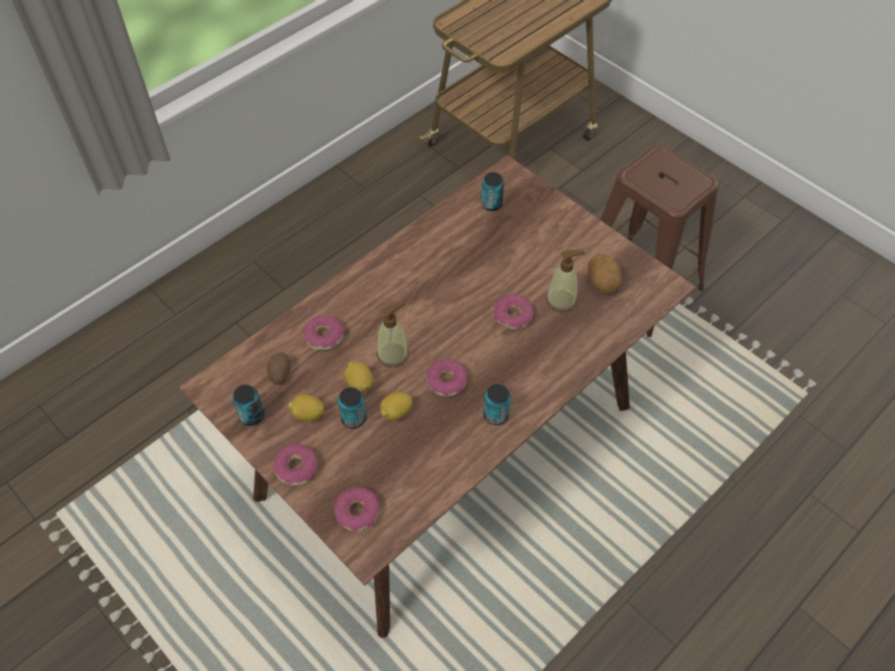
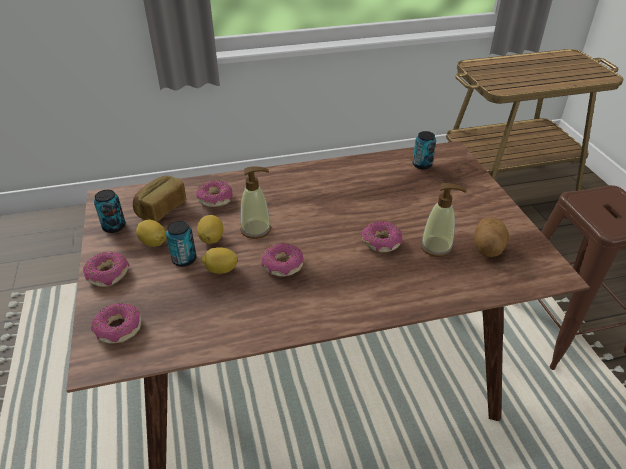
camera: 30 degrees right, 15 degrees down
potato [267,353,291,385] -> bread [133,176,186,222]
can [484,384,511,425] -> none

